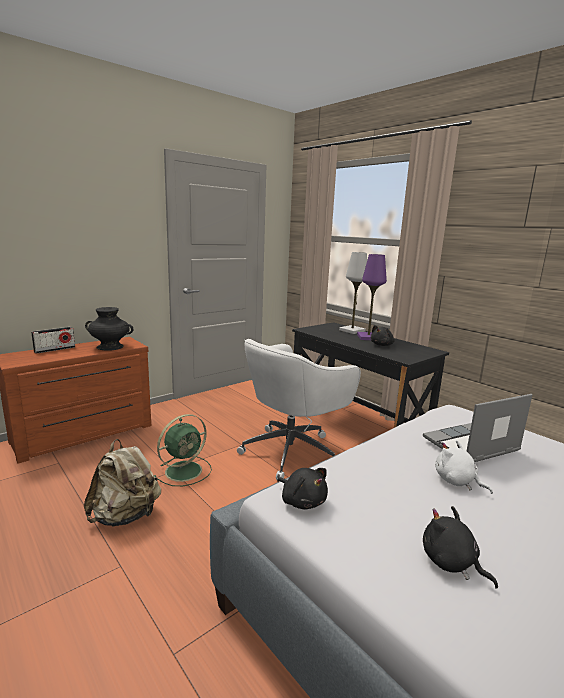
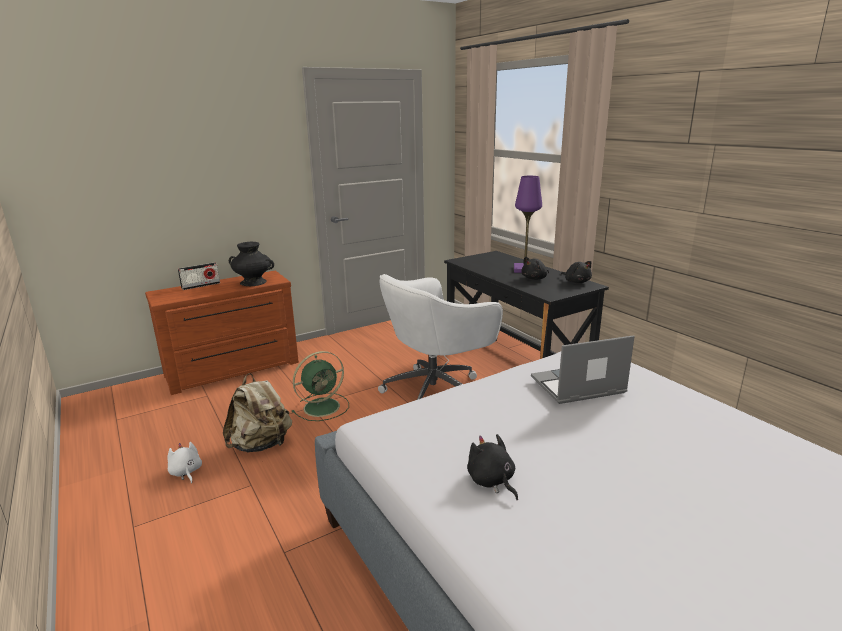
camera: 10 degrees right, 5 degrees up
black plush toy [277,468,328,510] -> black plush toy moved to [560,261,592,283]
white table lamp [339,252,367,334] -> none
white plush toy [435,440,493,494] -> white plush toy moved to [167,442,202,484]

